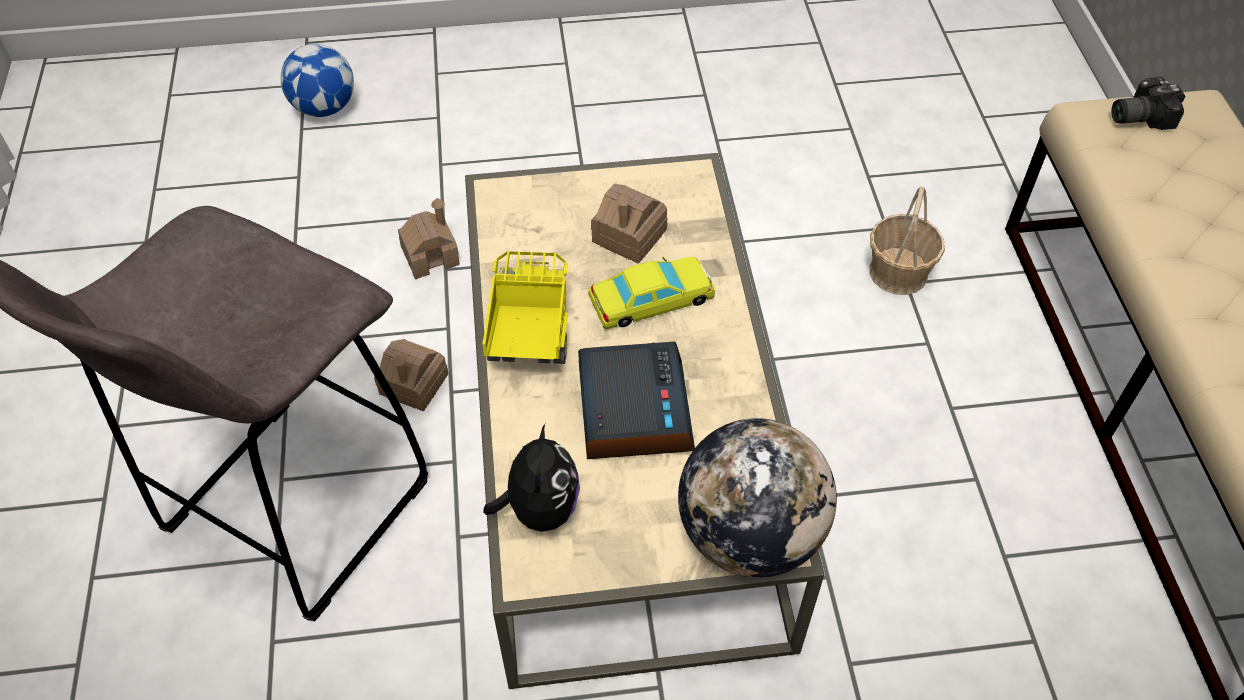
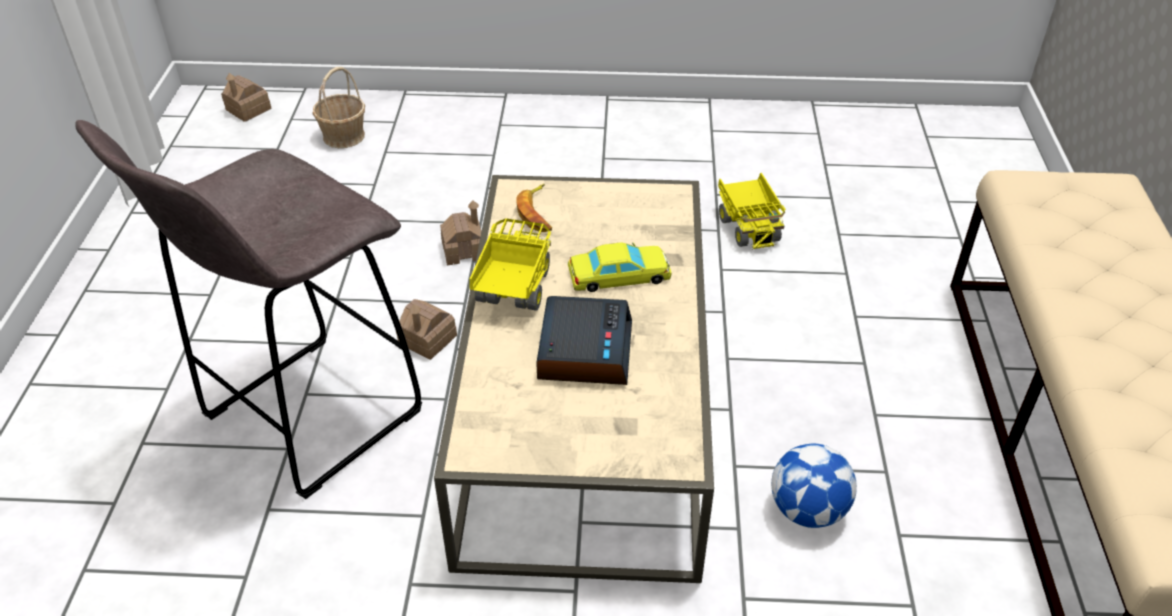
camera: 10 degrees right, 10 degrees down
football [281,44,354,117] -> football moved to [771,444,857,528]
plush toy [484,424,580,532] -> none
toy house [591,184,667,264] -> toy house moved to [221,73,272,122]
globe [678,418,837,578] -> none
basket [869,187,945,295] -> basket moved to [312,67,365,148]
camera [1111,77,1185,130] -> none
none -> banana [516,184,552,232]
none -> toy truck [718,173,786,250]

